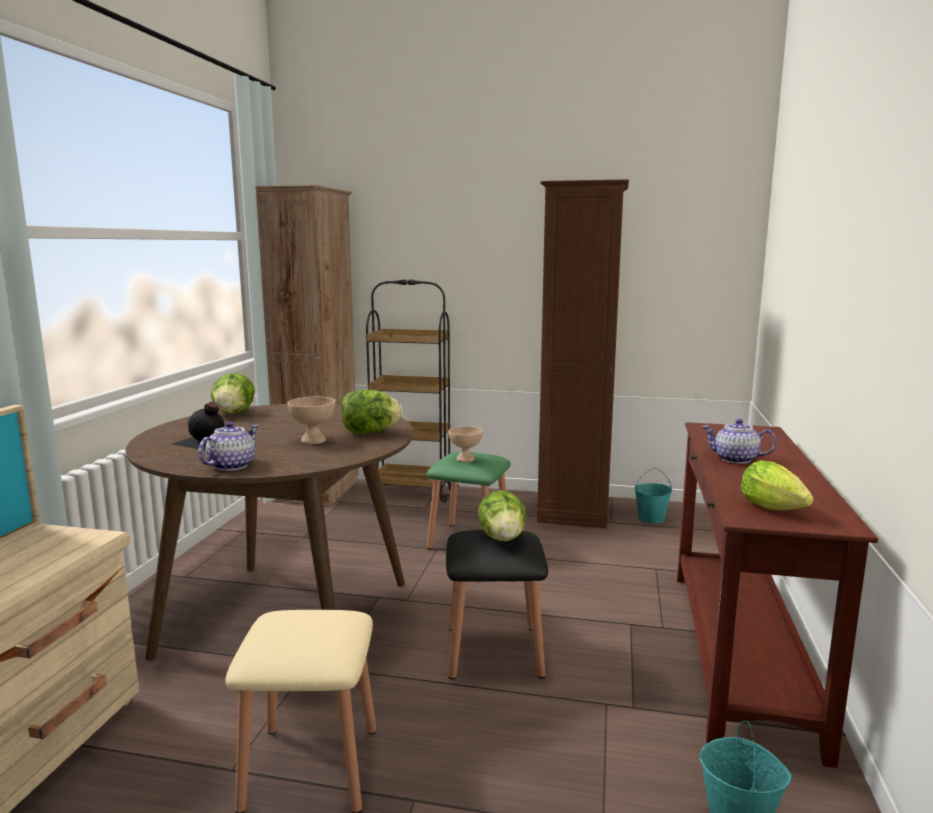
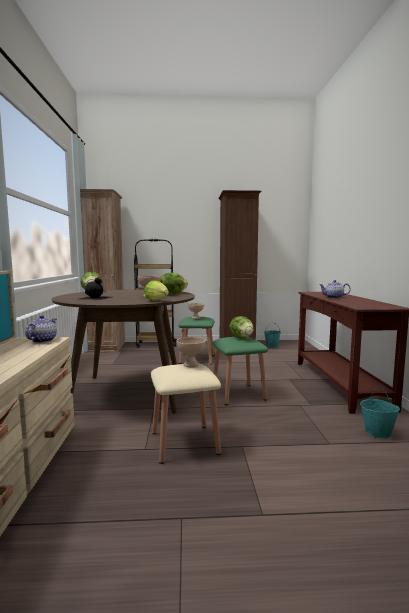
camera: 15 degrees left, 5 degrees down
teapot [198,422,259,471] -> teapot moved to [25,315,57,343]
black stool [446,530,548,679] -> green stool [212,337,268,405]
lettuce [740,460,814,510] -> lettuce moved to [144,280,169,301]
none -> beige bowl [176,337,206,367]

